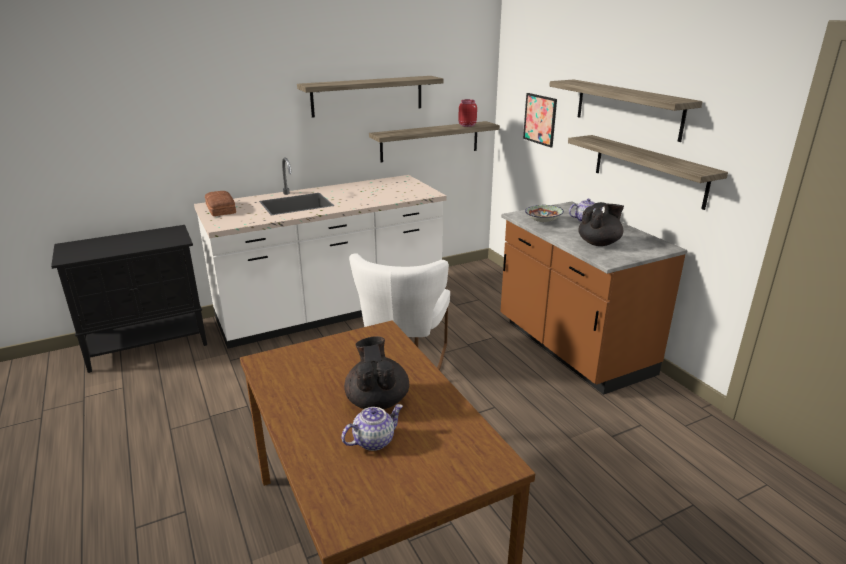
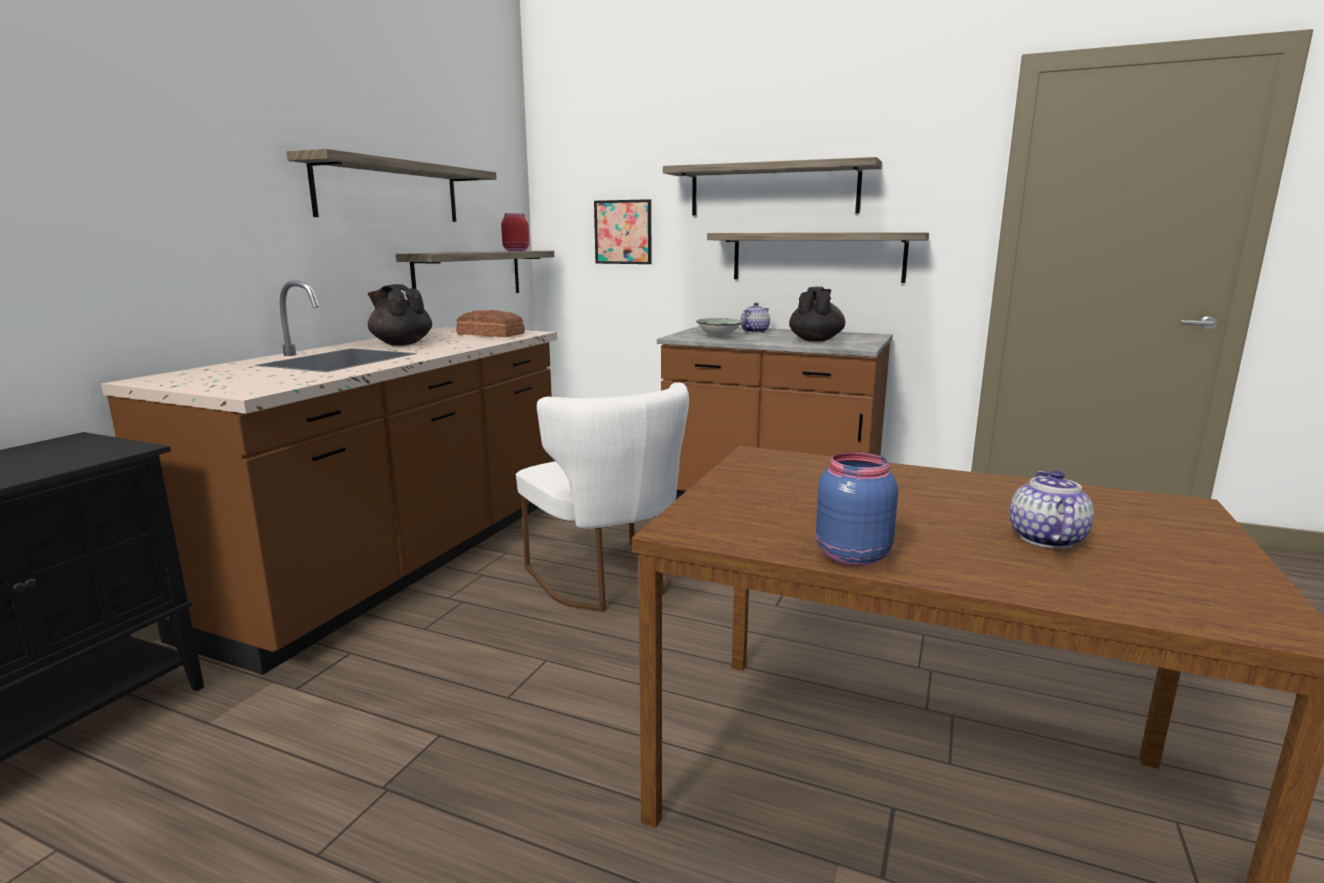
camera: 40 degrees left, 10 degrees down
white counter [194,158,447,349] -> brown counter [101,280,557,675]
bread [205,191,236,216] -> bread moved to [456,310,525,337]
black teapot [344,336,409,410] -> black teapot moved to [368,284,432,346]
none -> blue jar [816,452,898,566]

